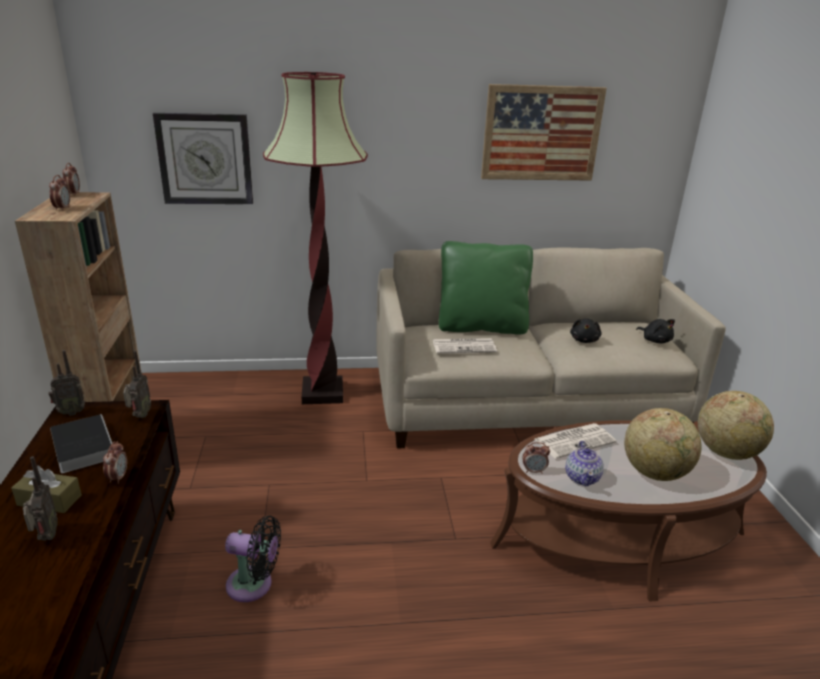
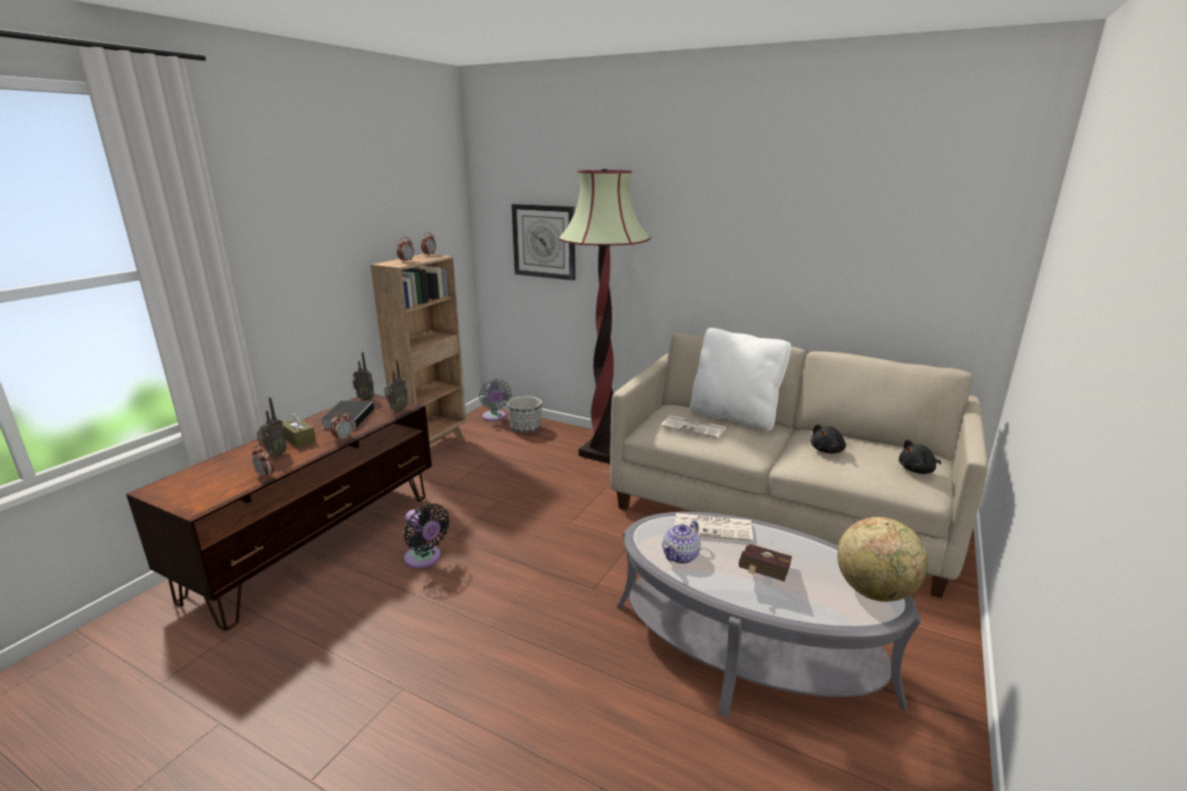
camera: 35 degrees right, 5 degrees down
green pillow [439,241,533,335] -> white pillow [690,328,791,431]
picture [481,84,607,181] -> none
brown coffee table [490,420,767,602] -> grey coffee table [616,512,921,717]
alarm clock [522,442,550,474] -> alarm clock moved to [252,446,274,479]
globe [624,408,702,481] -> red book [739,544,792,582]
black plush toy [636,319,675,343] -> black plush toy turned 75 degrees clockwise [899,440,941,474]
none -> grey fan [479,379,511,421]
none -> planter [507,396,542,433]

